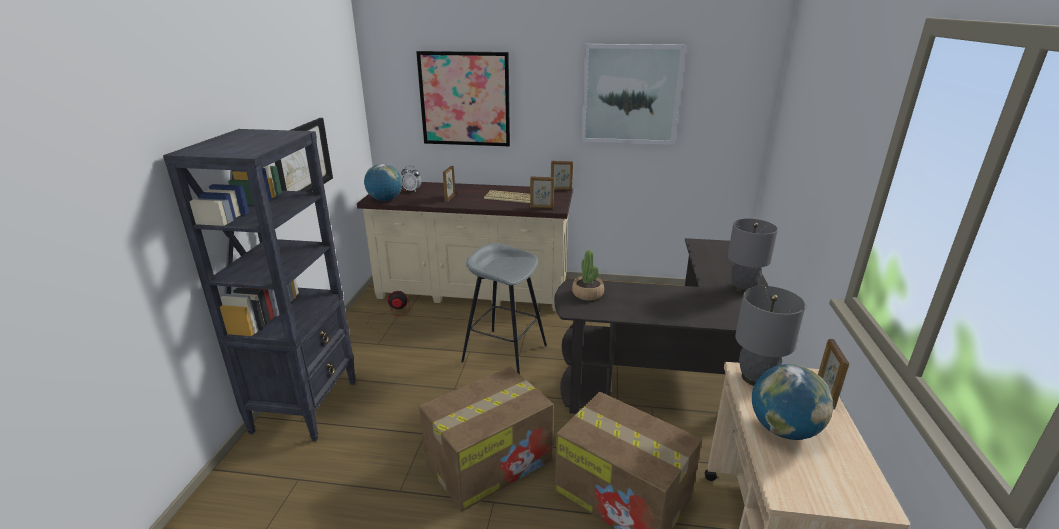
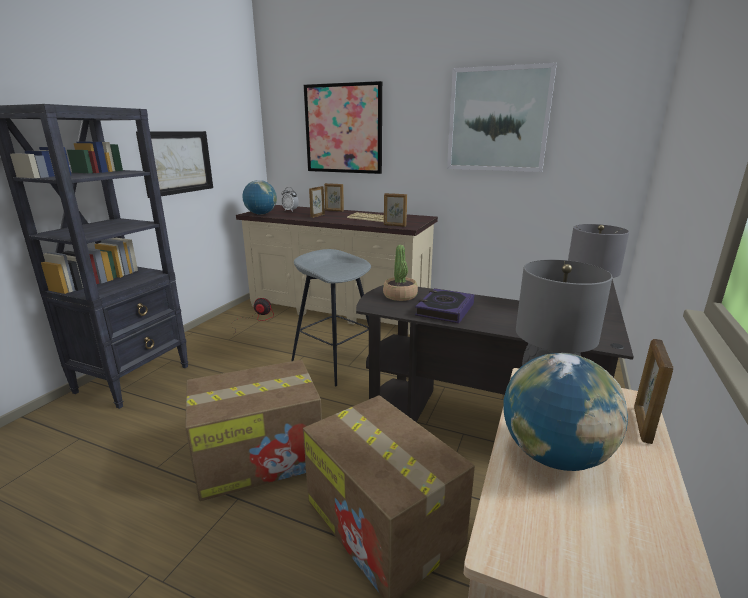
camera: 15 degrees right, 5 degrees down
picture frame [551,161,573,190] -> picture frame moved to [324,183,344,211]
none -> book [415,288,475,323]

